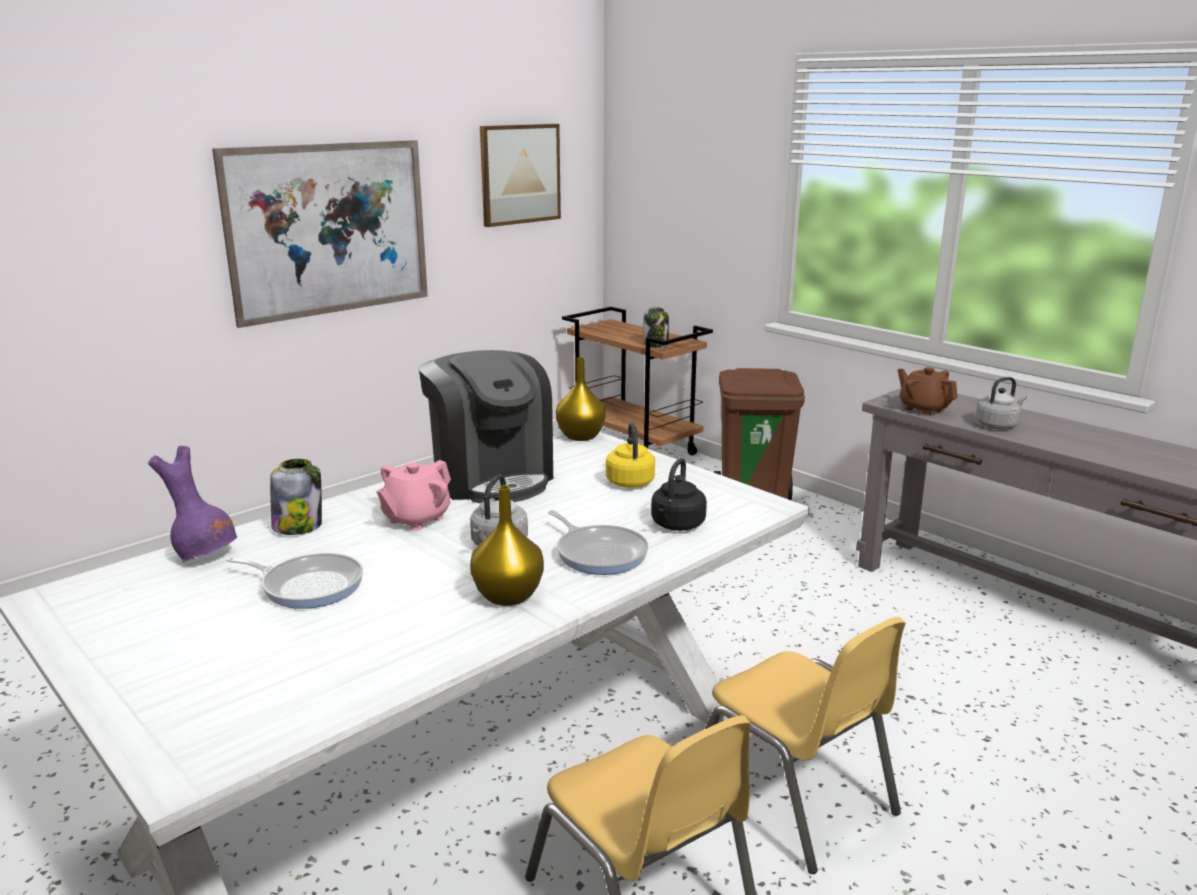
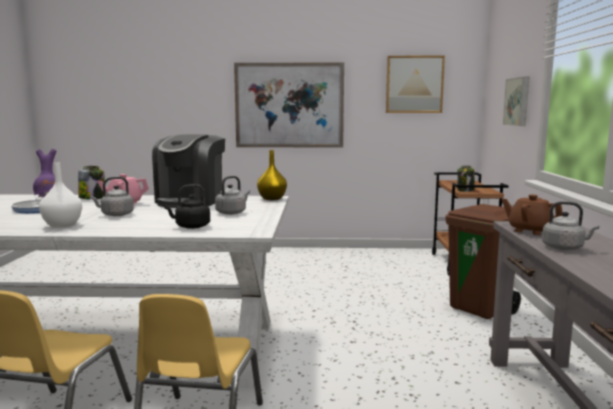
camera: 45 degrees right, 10 degrees down
yellow vase [470,486,544,606] -> white vase [39,163,82,228]
frying pan [548,510,648,575] -> none
yellow kettle [606,423,655,488] -> grey kettle [215,176,250,215]
brown teapot [898,367,957,416] -> brown teapot turned 60 degrees counterclockwise [501,195,563,235]
none -> picture [503,77,530,126]

